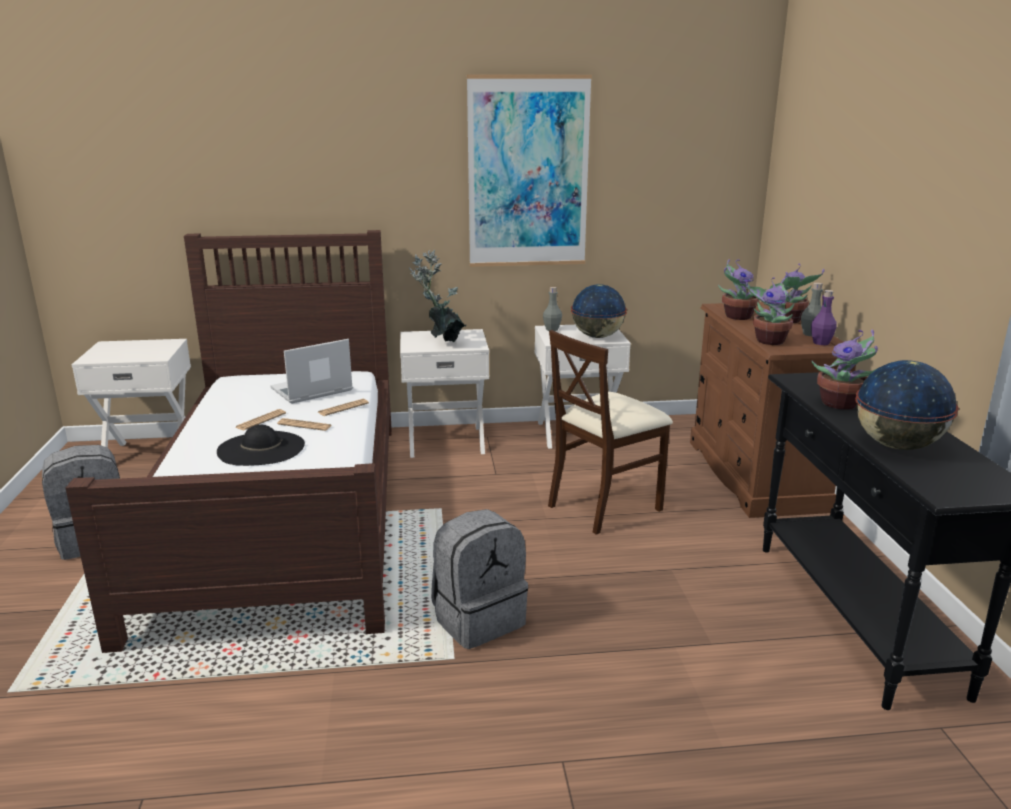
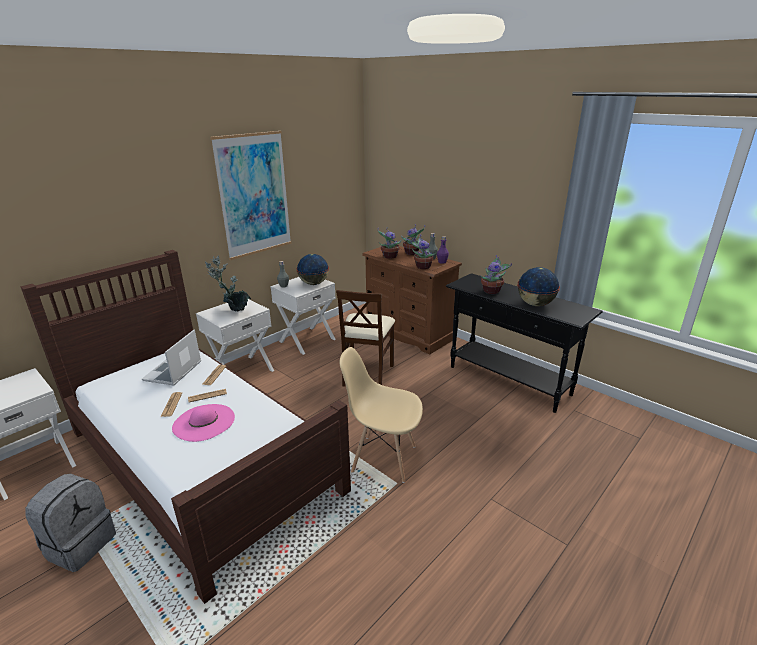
camera: 40 degrees left, 5 degrees up
black hat [217,425,305,466] -> pink hat [172,404,235,442]
grey backpack [431,509,528,649] -> beige chair [340,347,423,483]

